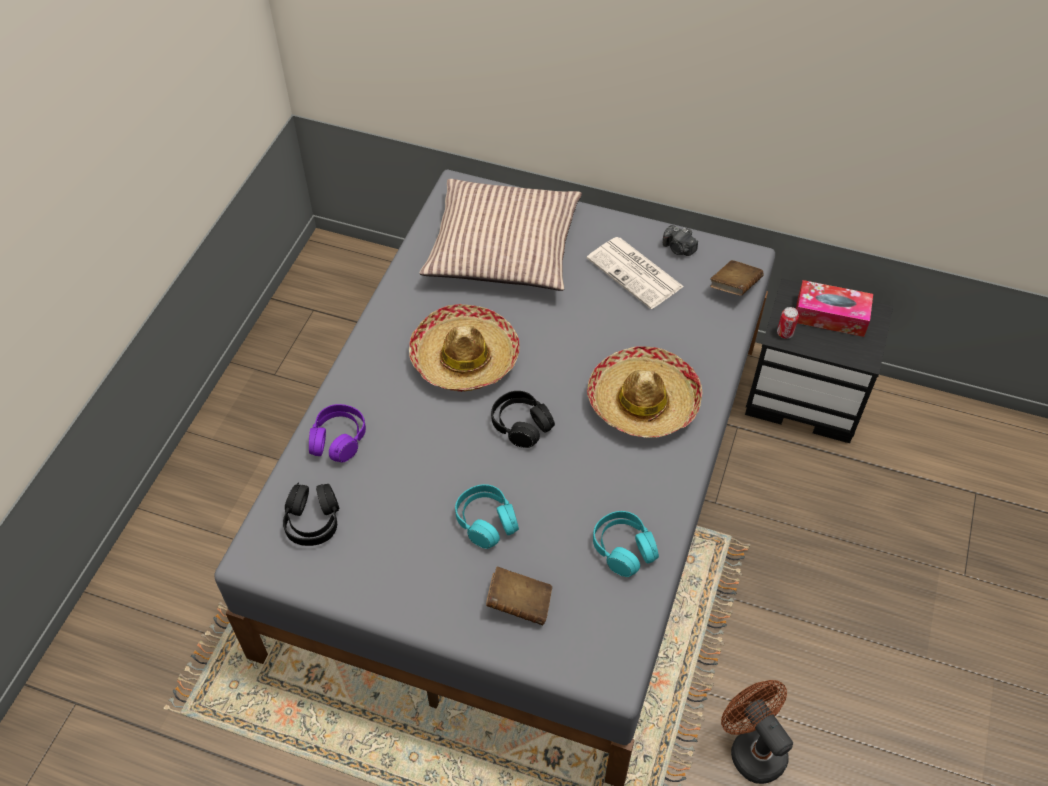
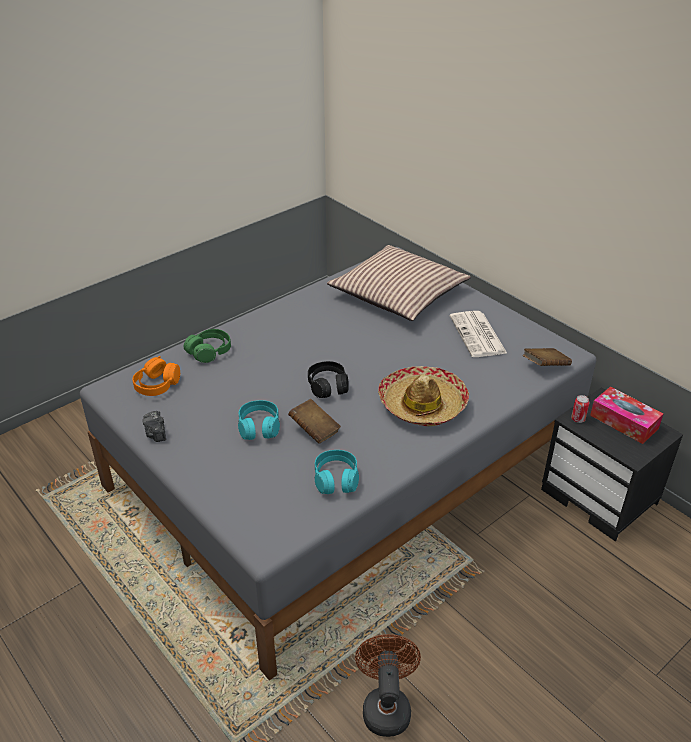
camera: 30 degrees right, 15 degrees down
black headphones [283,483,340,546] -> orange headphones [132,356,180,396]
purple headphones [309,404,366,463] -> green headphones [184,329,231,363]
hat [409,304,520,392] -> none
brown book [486,567,552,625] -> brown book moved to [288,399,341,444]
camera [663,225,698,256] -> camera moved to [142,411,166,442]

